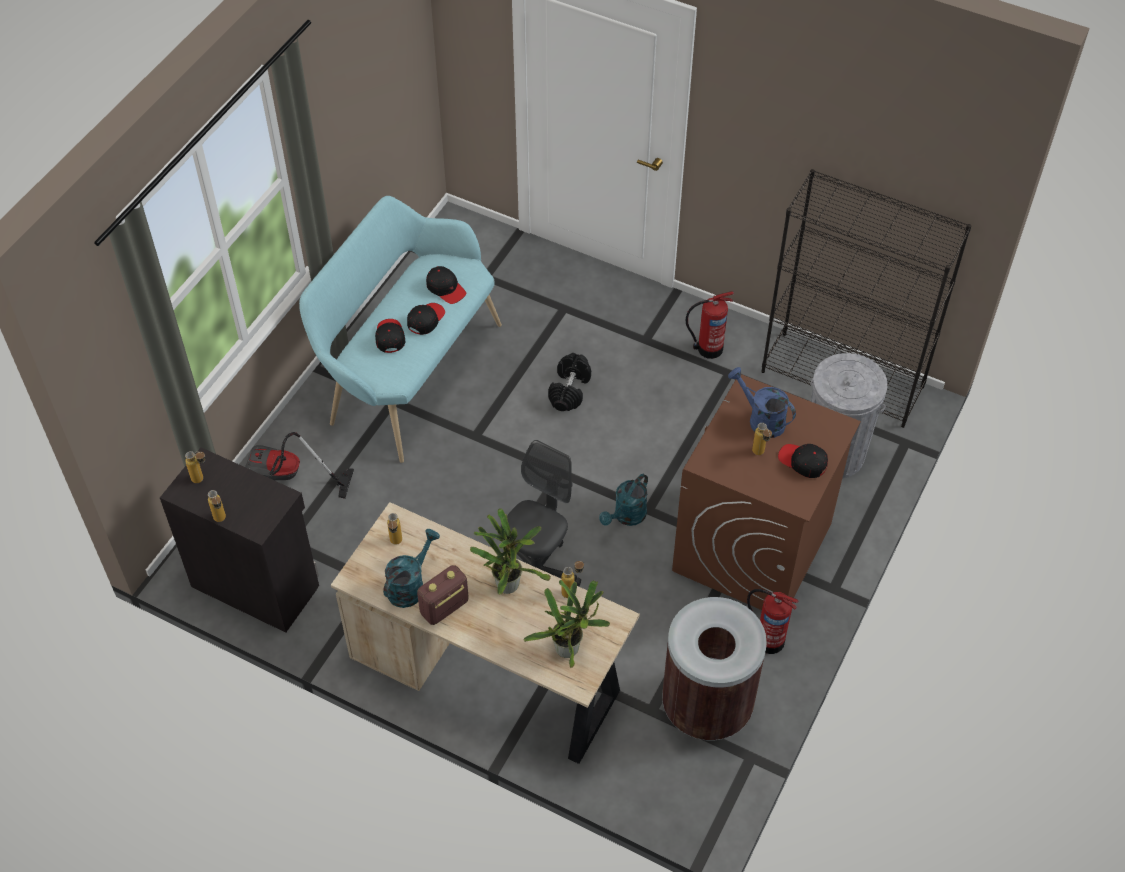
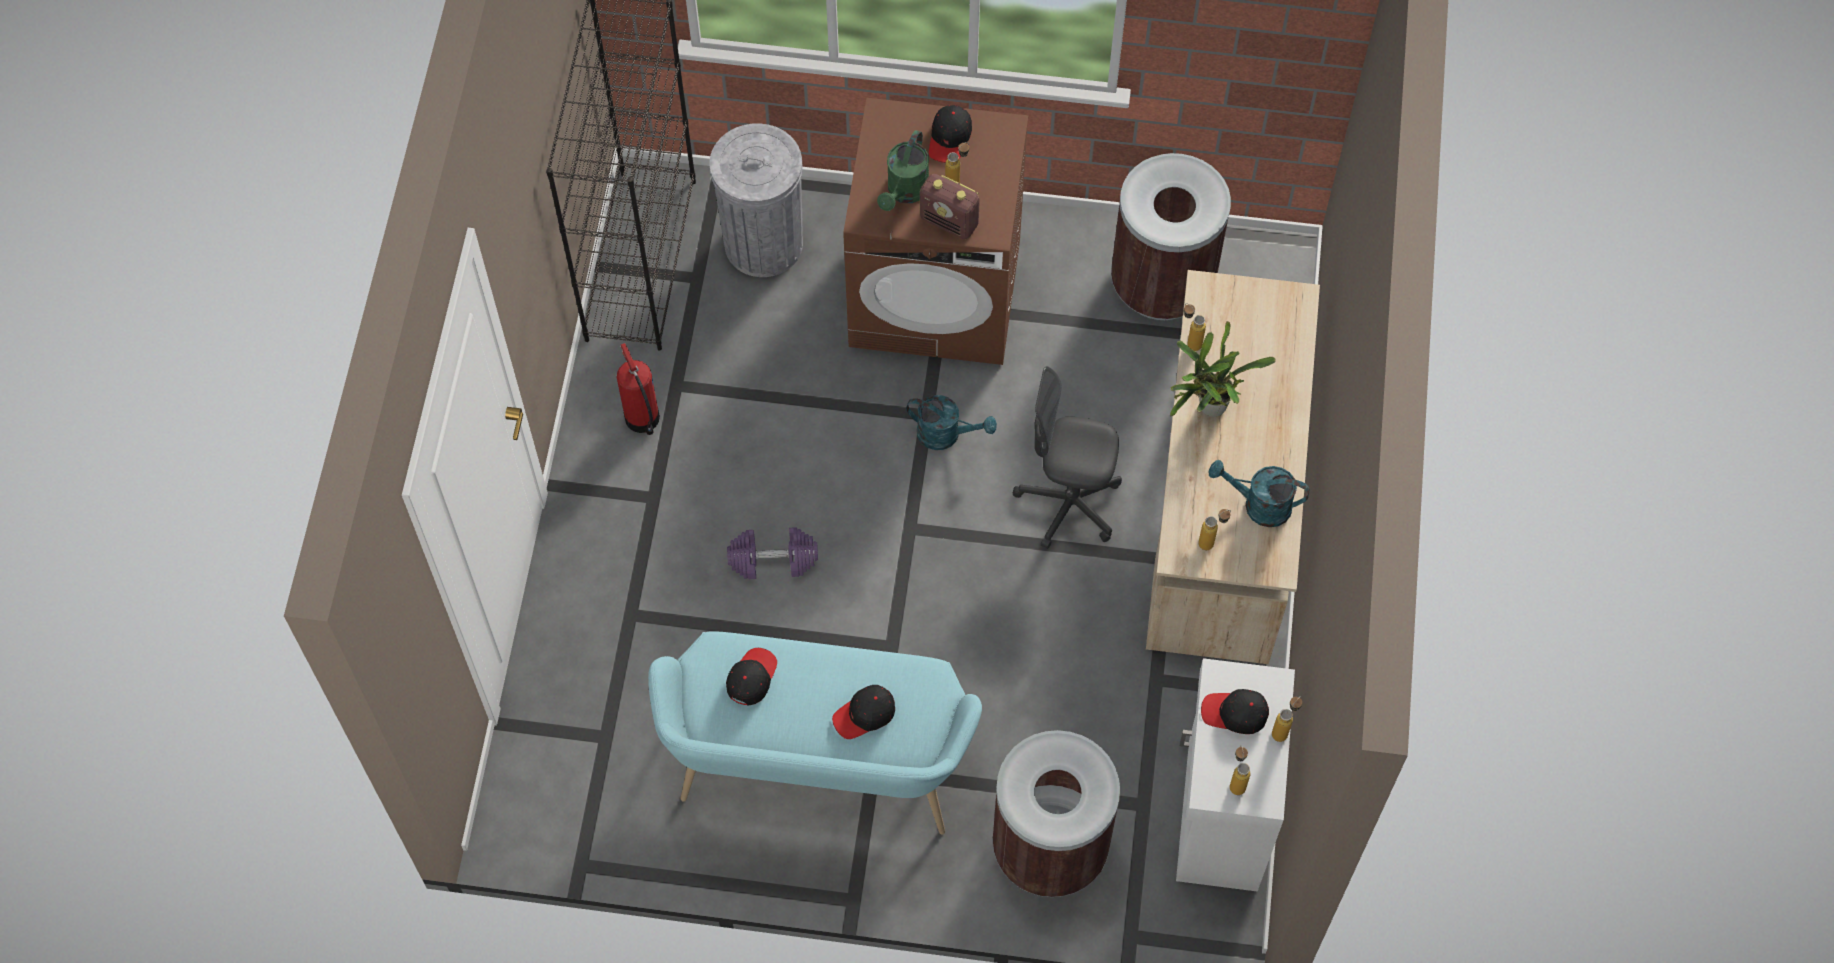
camera: 110 degrees left, 10 degrees up
black cabinet [160,447,319,633] -> white cabinet [1176,658,1295,892]
vacuum cleaner [245,432,354,499] -> brown trash can [993,730,1120,897]
black cap [407,303,445,335] -> black cap moved to [1201,689,1269,734]
radio [417,565,469,625] -> radio moved to [920,174,980,239]
potted plant [523,580,610,668] -> none
black dumbbell [548,353,591,411] -> purple dumbbell [727,527,818,579]
blue watering can [728,367,796,438] -> green watering can [877,130,929,211]
fire extinguisher [747,589,798,654] -> none

